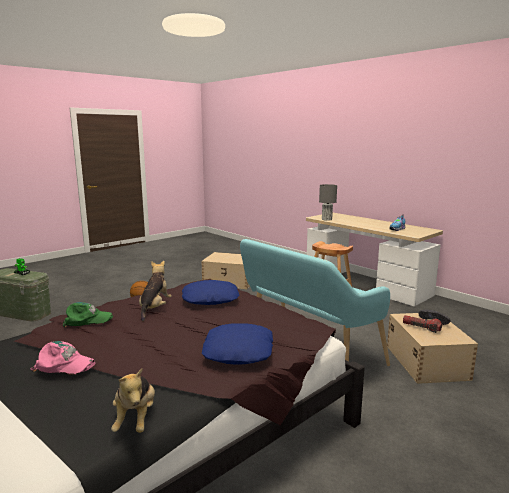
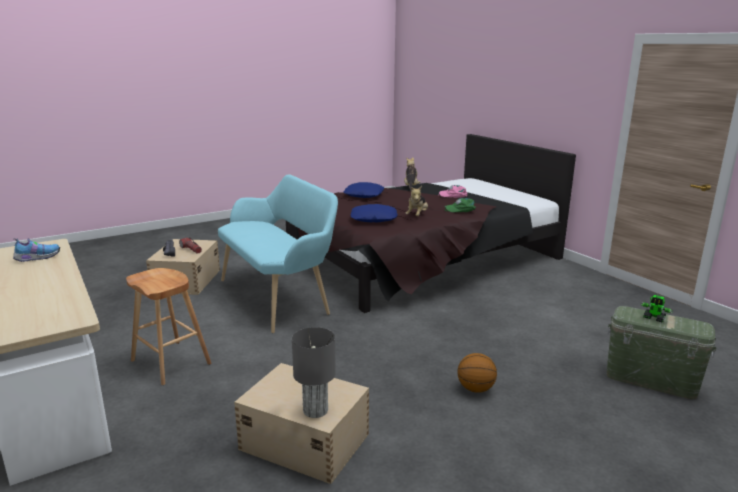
camera: 170 degrees left, 5 degrees up
grey table lamp [319,184,337,221] -> grey table lamp moved to [292,327,336,418]

